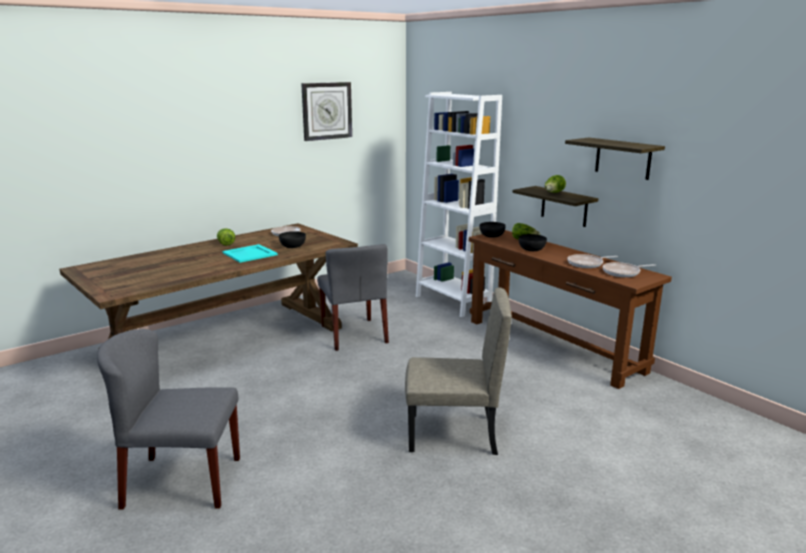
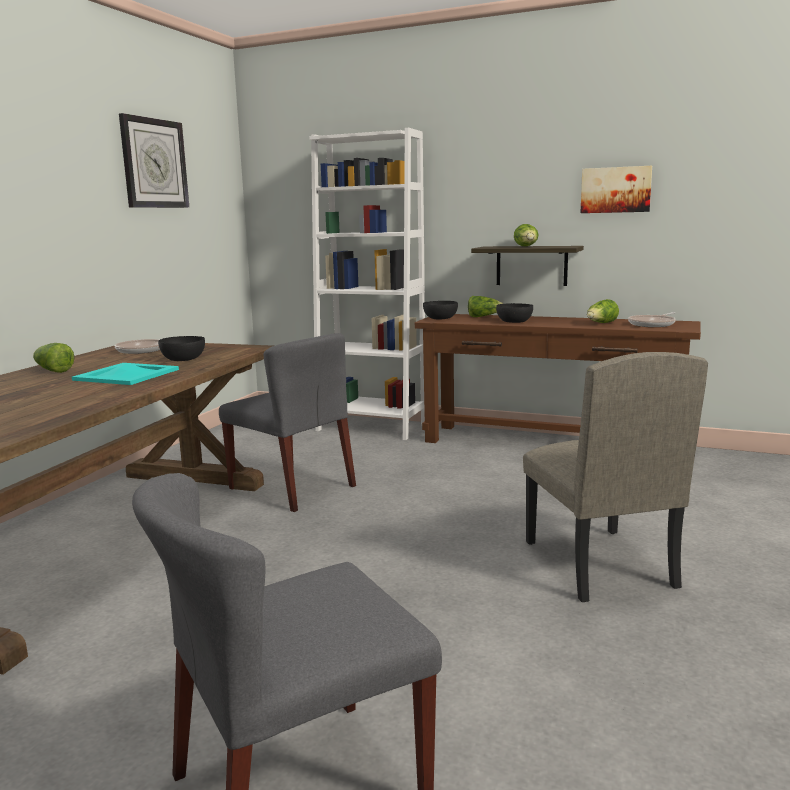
camera: 30 degrees left, 5 degrees down
beige chair [405,287,512,455] -> beige chair turned 105 degrees clockwise [523,352,708,602]
shelf [565,138,665,180] -> picture [581,166,652,213]
frying pan [567,254,618,268] -> lettuce [587,299,619,323]

